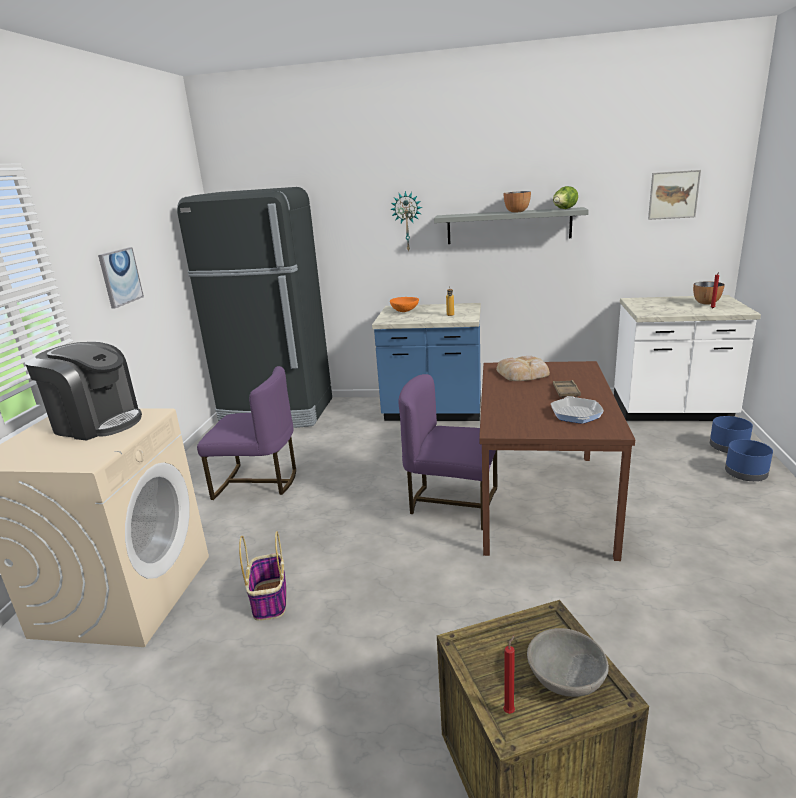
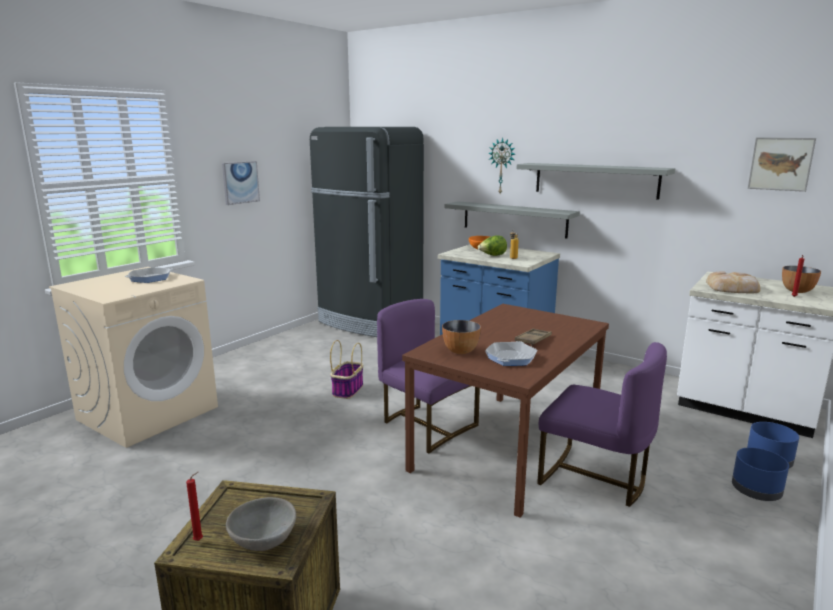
camera: 25 degrees right, 5 degrees down
coffee machine [25,342,142,440] -> frying pan [125,267,173,283]
purple chair [197,366,296,500] -> purple chair moved to [537,342,667,507]
basket [239,531,287,621] -> basket moved to [330,340,363,399]
bread [496,356,550,381] -> bread moved to [706,271,761,293]
bowl [504,191,531,213] -> bowl moved to [442,320,481,354]
lettuce [553,186,578,209] -> lettuce moved to [478,235,507,256]
none -> grey shelf [444,201,580,239]

